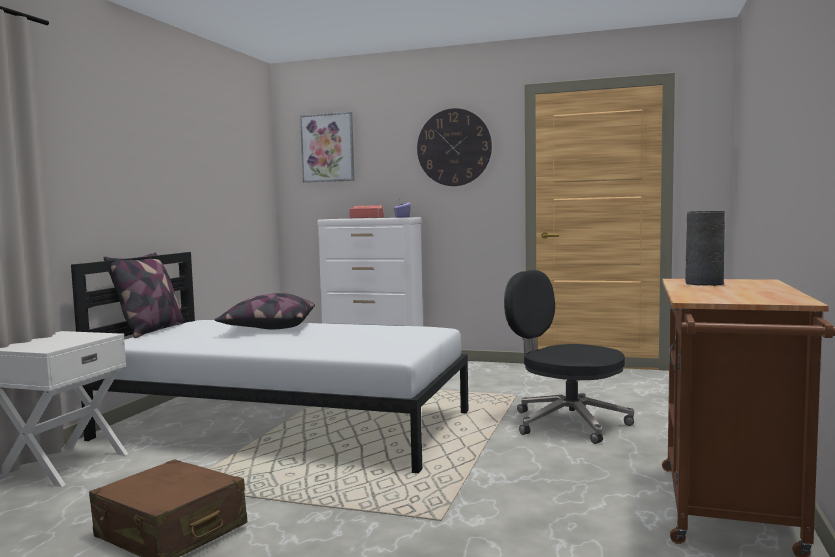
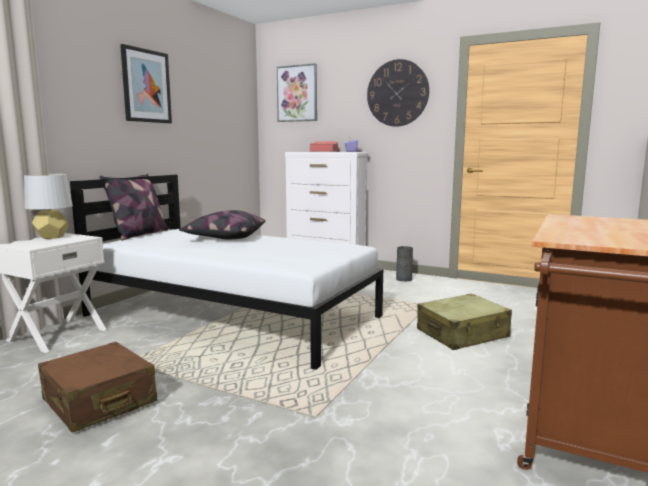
camera: 10 degrees right, 5 degrees up
black office chair [504,270,634,444] -> beige suitcase [417,294,512,350]
grey vase [685,211,725,286] -> grey vase moved to [396,246,413,282]
none -> grey table lamp [24,174,73,239]
none -> picture [120,44,172,123]

